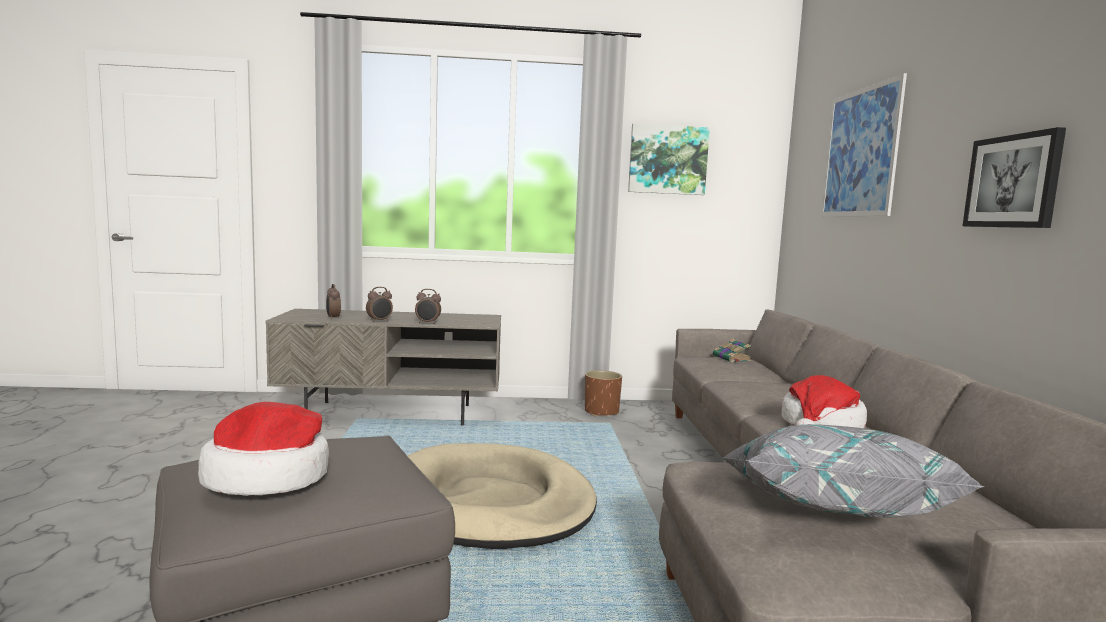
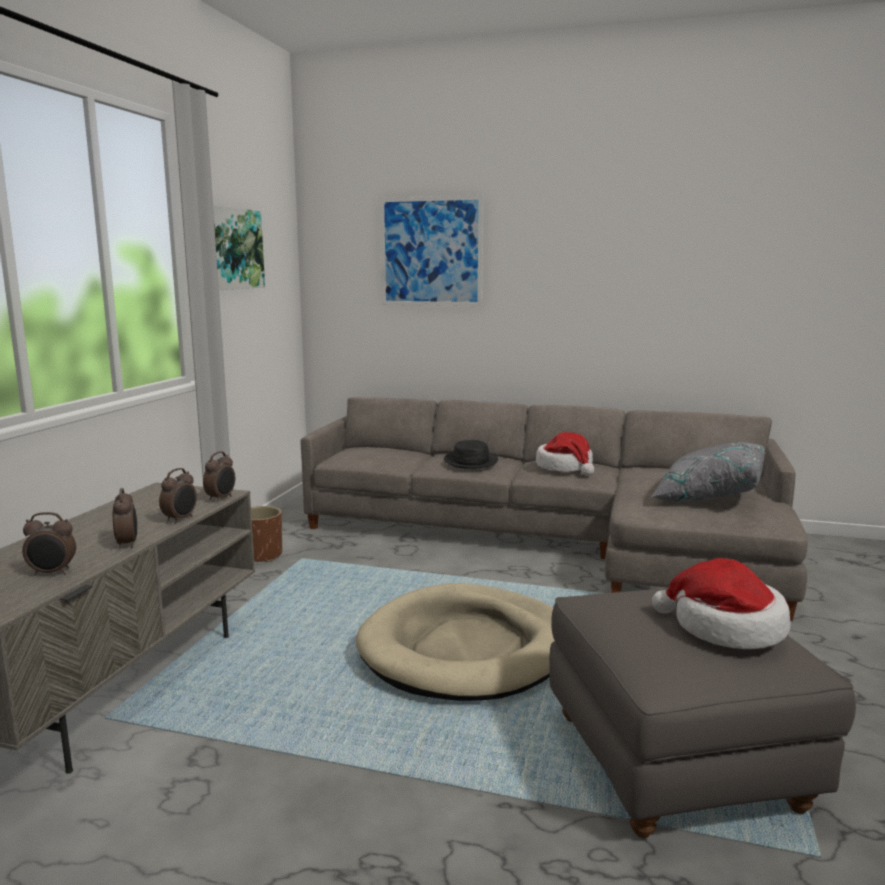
camera: 70 degrees left, 5 degrees up
book [713,339,752,362] -> none
picture [963,127,1066,228] -> none
none -> alarm clock [203,451,235,502]
none -> black hat [444,440,498,469]

